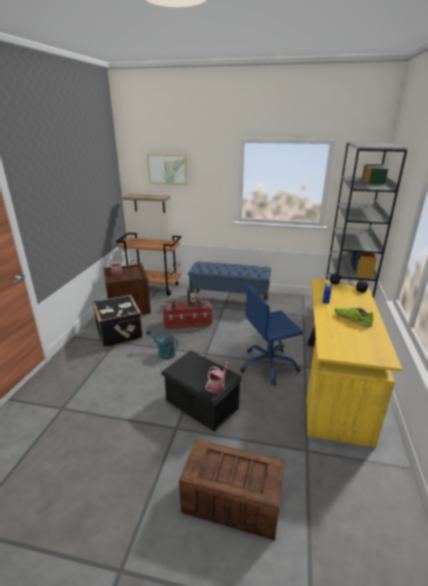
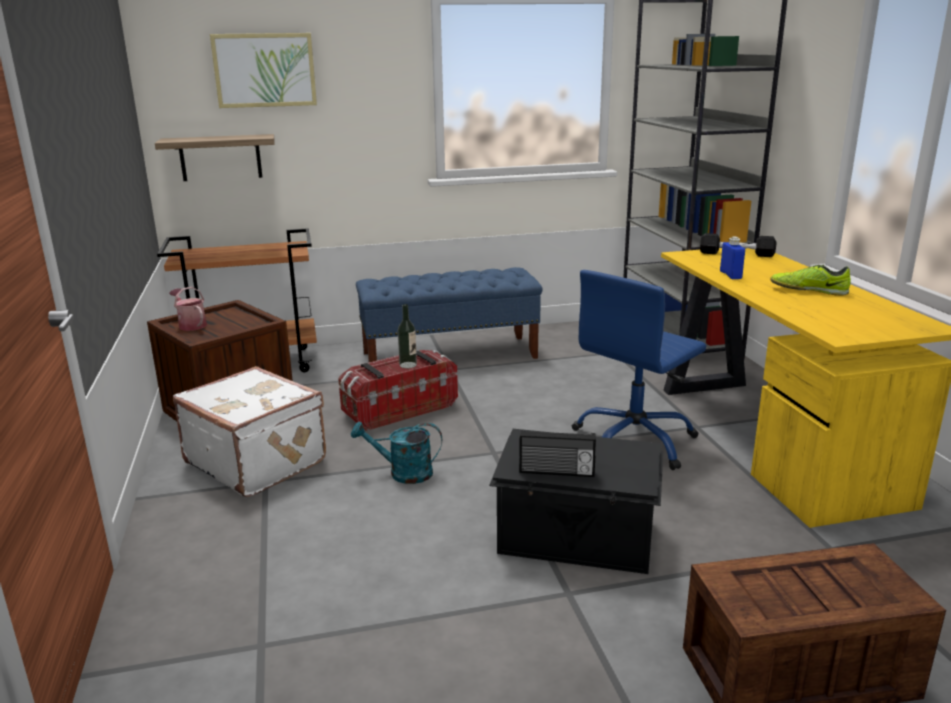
camera: 25 degrees left, 5 degrees down
black suitcase [93,295,143,347] -> white suitcase [173,366,326,497]
watering can [206,361,231,393] -> none
none -> radio [519,429,596,477]

